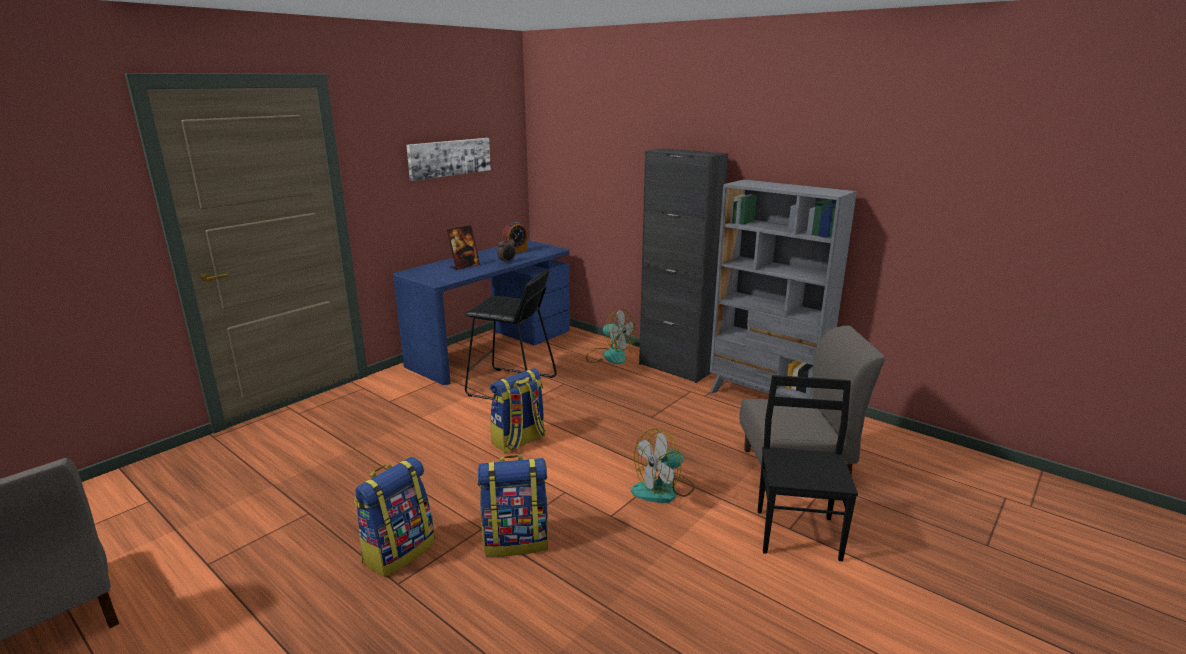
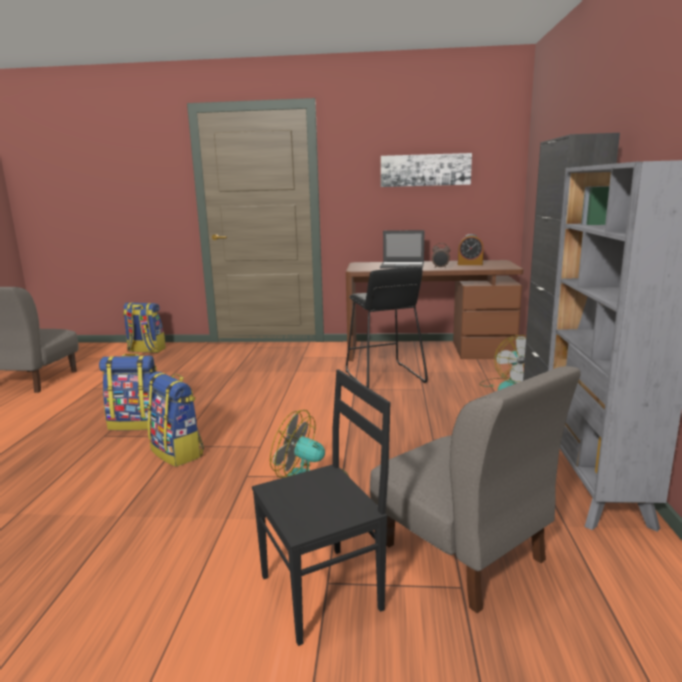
camera: 55 degrees right, 5 degrees down
blue desk [393,240,570,385] -> brown desk [346,260,524,361]
picture frame [447,225,480,270] -> laptop [380,230,425,268]
backpack [490,368,545,453] -> backpack moved to [123,303,166,353]

